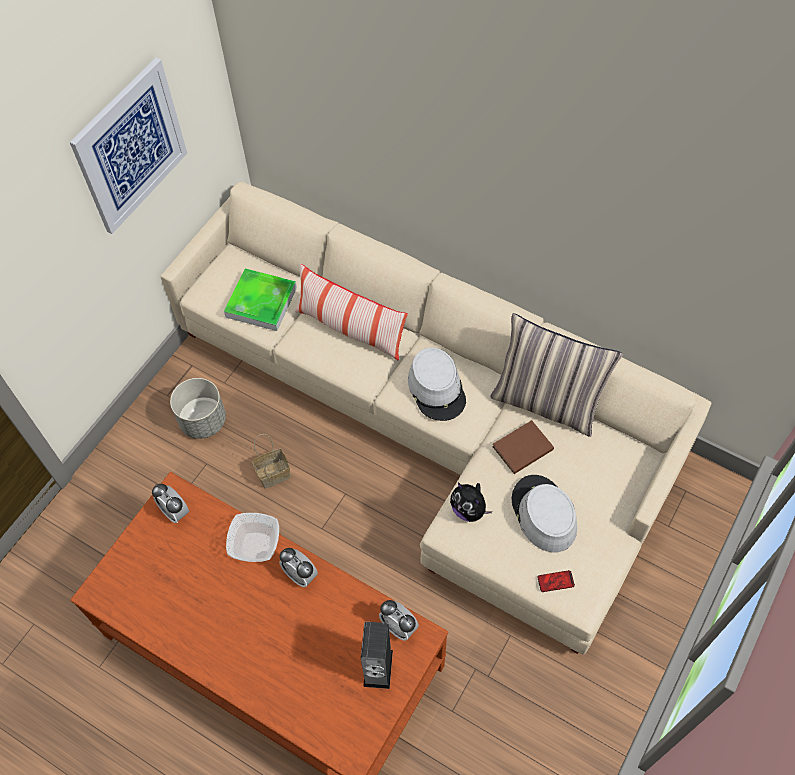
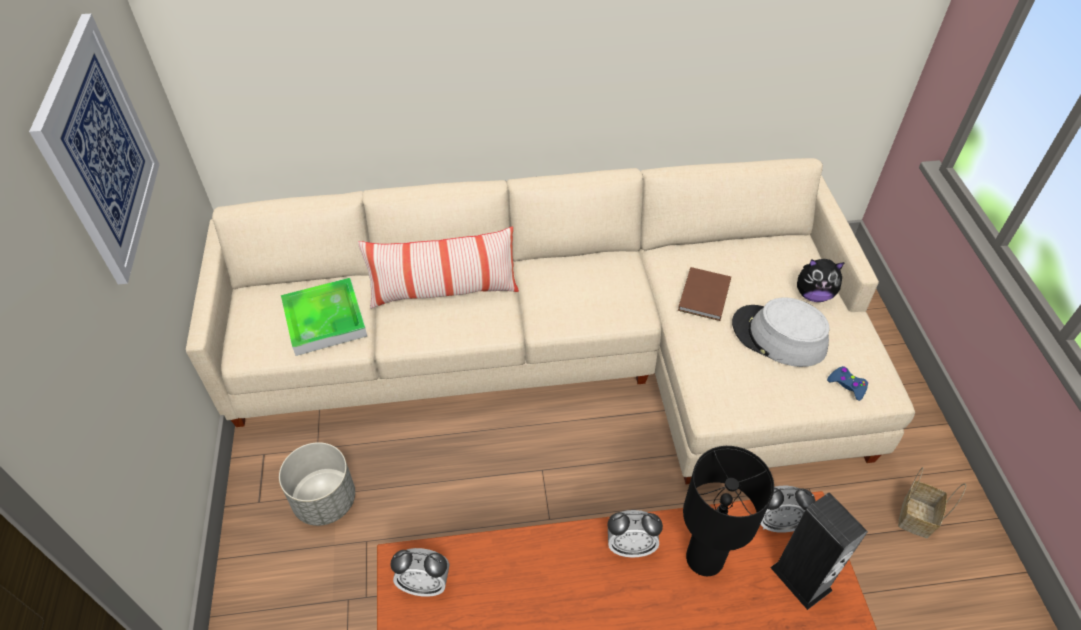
camera: 40 degrees left, 10 degrees down
bowl [226,513,279,562] -> none
basket [252,434,291,488] -> basket moved to [898,467,966,538]
grey hat [408,348,466,421] -> none
plush toy [450,483,492,522] -> plush toy moved to [797,259,845,302]
pillow [490,313,623,437] -> none
phone [537,570,575,592] -> blue game controller [827,366,868,401]
none -> black table lamp [683,446,774,576]

